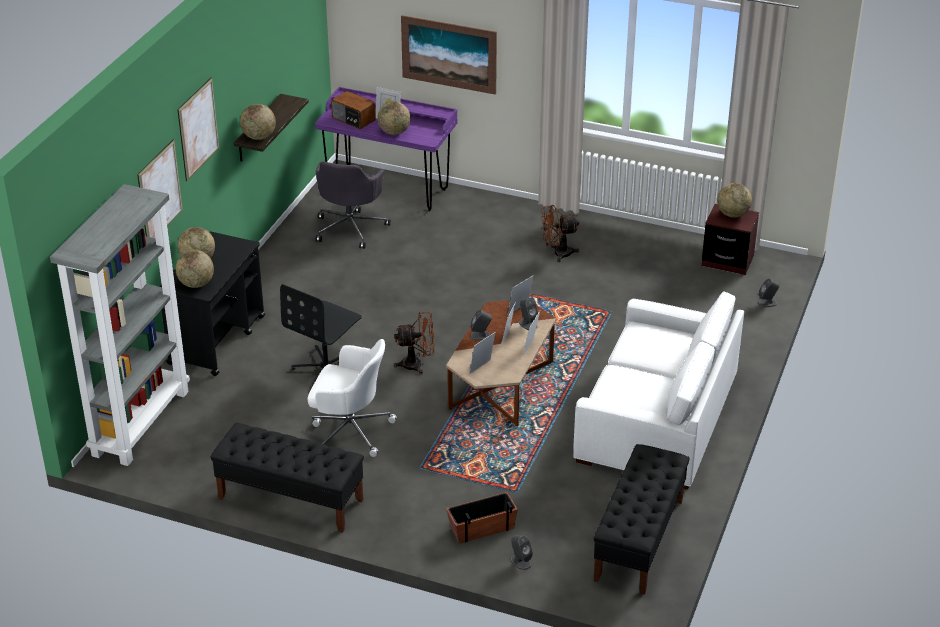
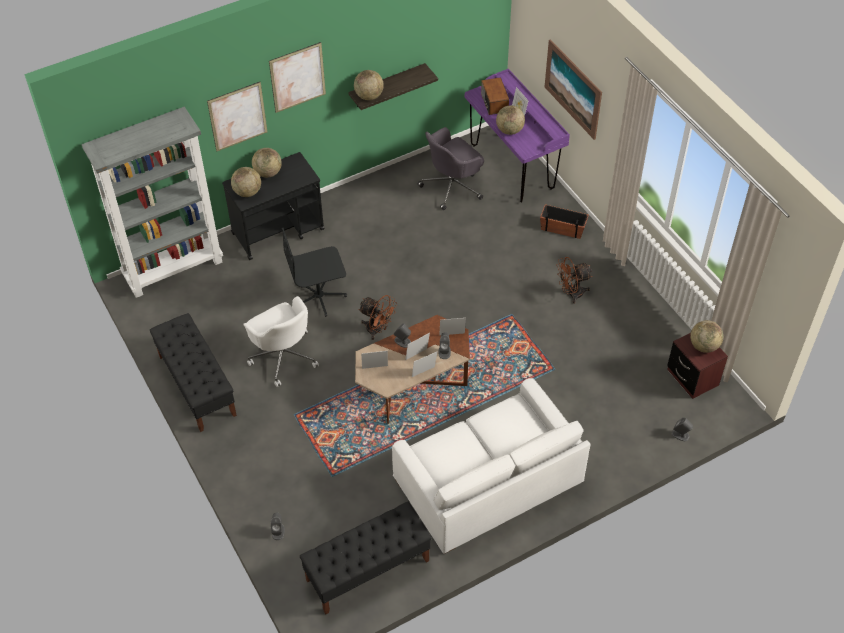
camera: 40 degrees right, 15 degrees up
planter [446,492,518,544] -> planter moved to [540,204,589,239]
brown fan [541,205,579,262] -> brown fan turned 45 degrees counterclockwise [556,257,593,304]

